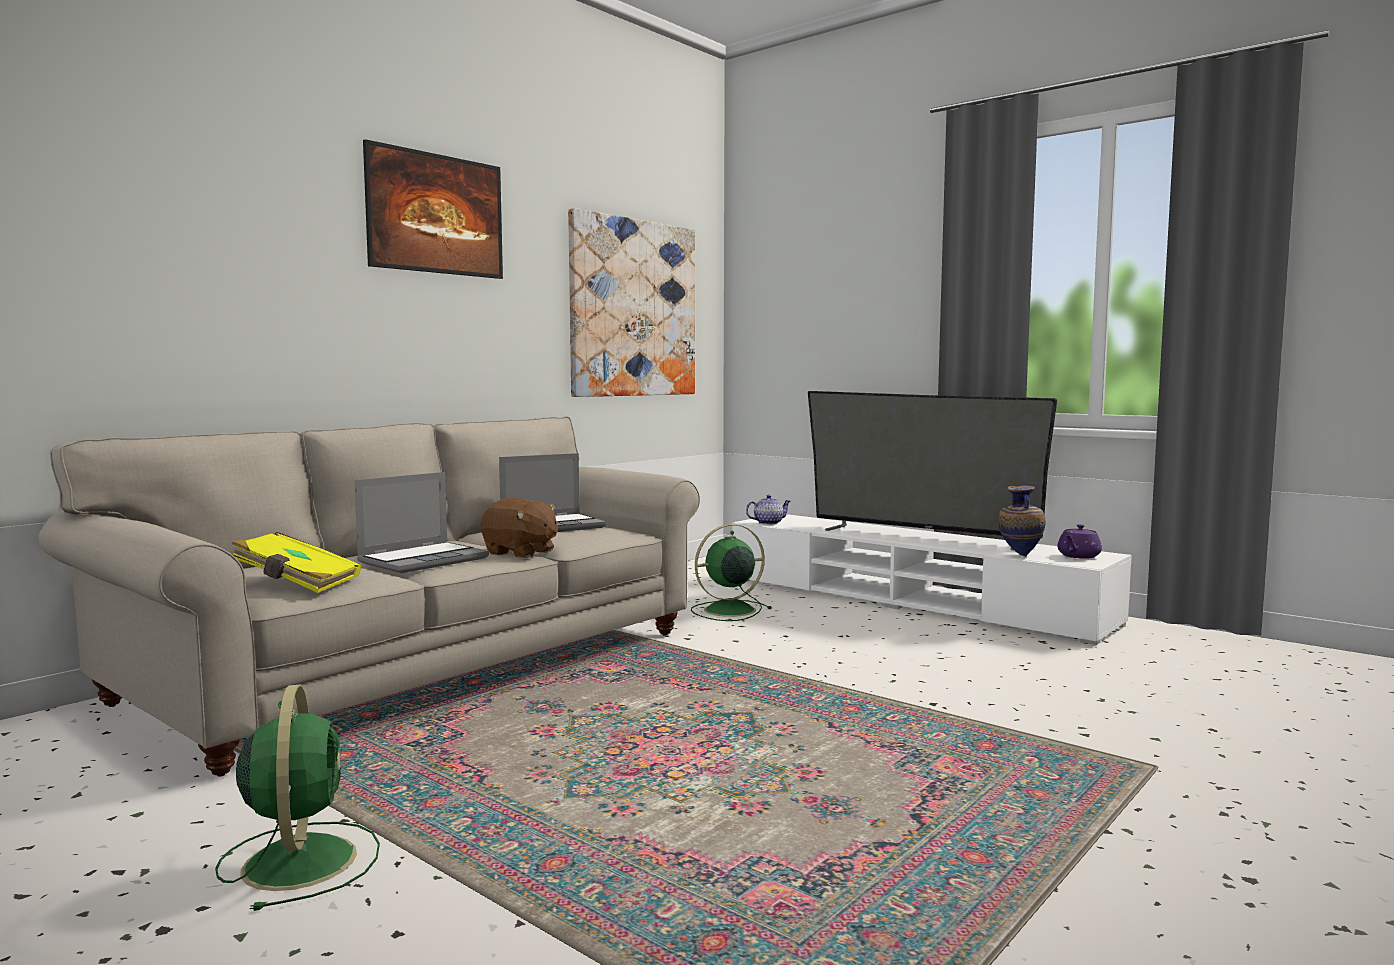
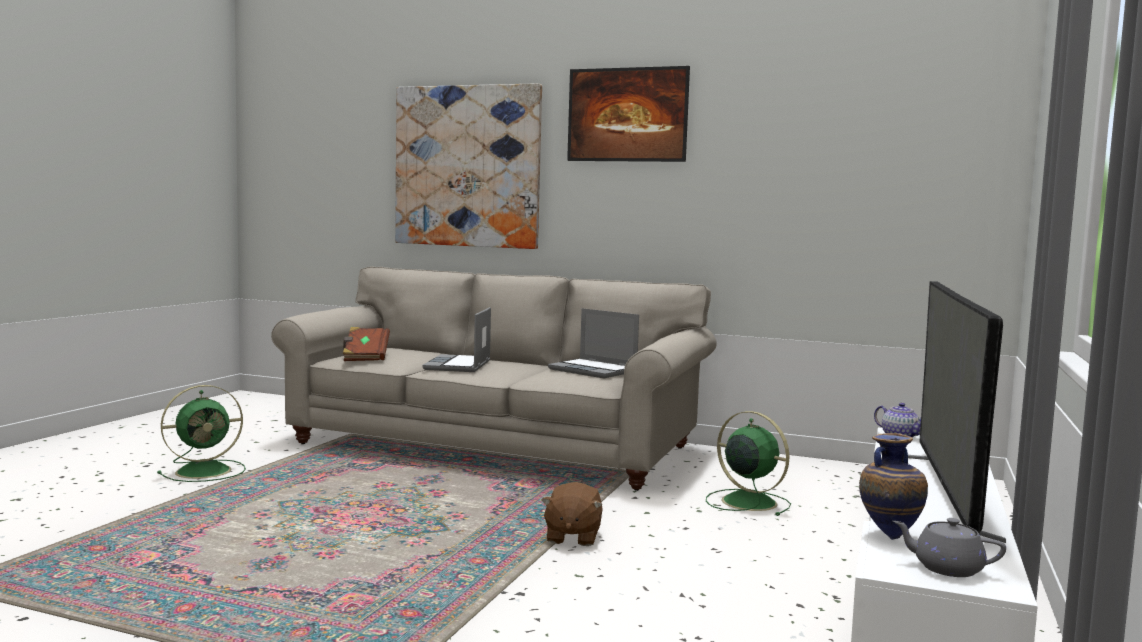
camera: 70 degrees right, 0 degrees up
yellow book [232,532,361,593] -> brown book [342,327,390,361]
laptop [354,472,489,573] -> laptop turned 75 degrees clockwise [422,307,491,372]
brown plush toy [481,498,557,558] -> brown plush toy moved to [541,482,603,546]
picture [568,208,695,397] -> picture moved to [395,83,542,249]
purple teapot [1058,524,1102,559] -> grey teapot [893,518,1006,577]

